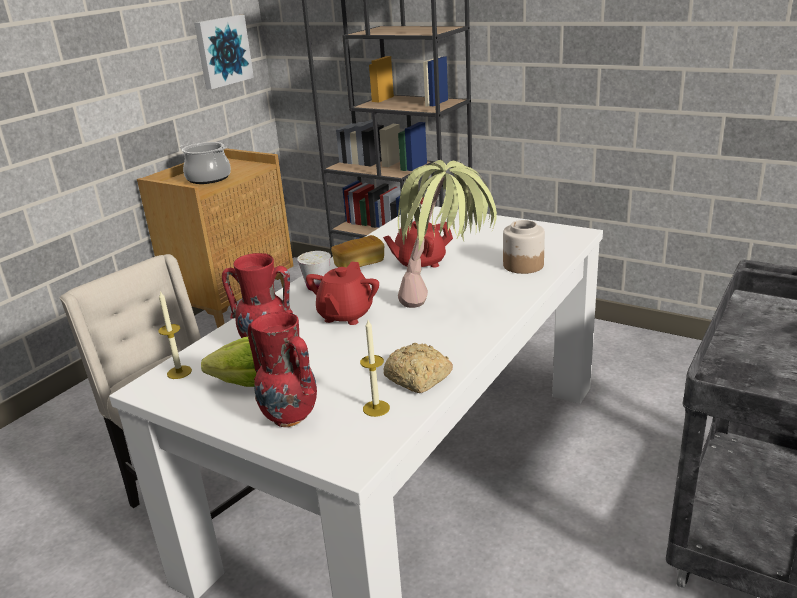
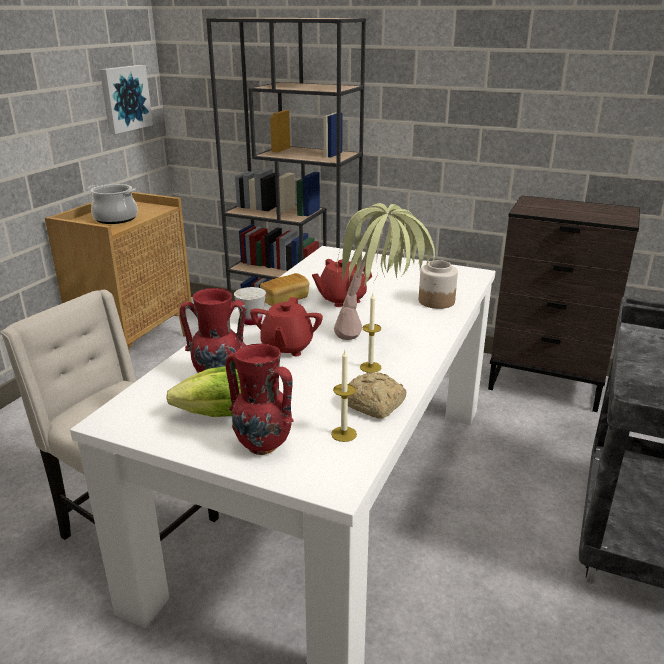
camera: 10 degrees left, 0 degrees up
candle [158,291,192,379] -> candle moved to [360,294,381,373]
none -> brown dresser [488,195,640,412]

